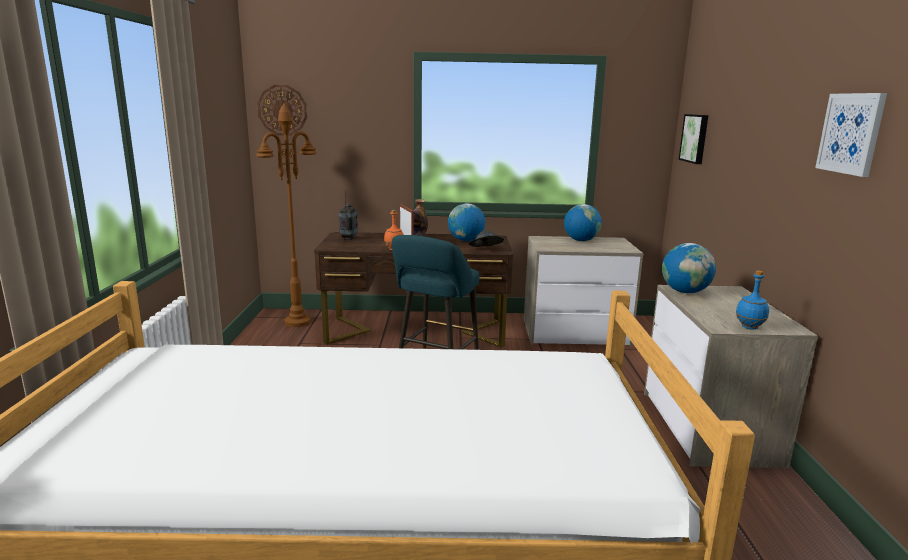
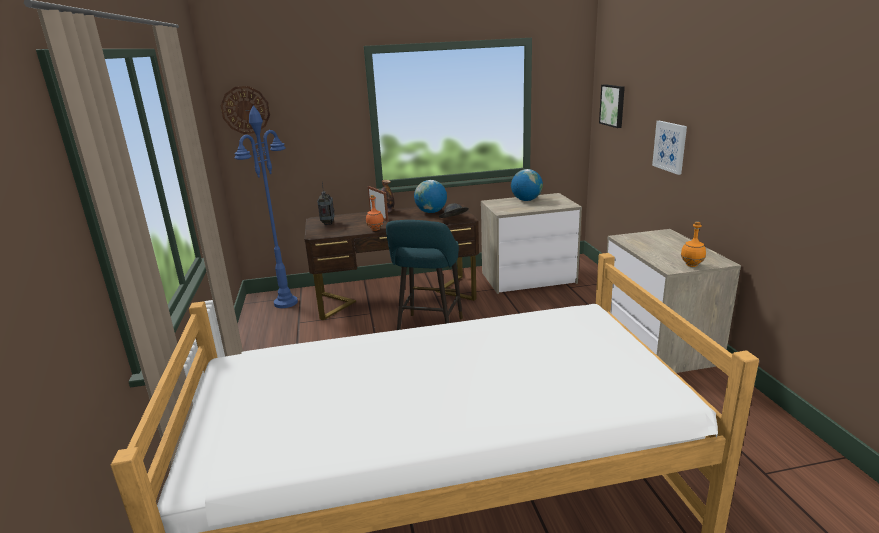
camera: 10 degrees left, 5 degrees up
brown floor lamp [256,103,317,327] -> blue floor lamp [234,105,298,308]
globe [662,243,716,293] -> none
blue bottle [736,270,769,330] -> orange bottle [681,222,706,267]
picture [815,93,887,177] -> picture moved to [652,121,687,175]

